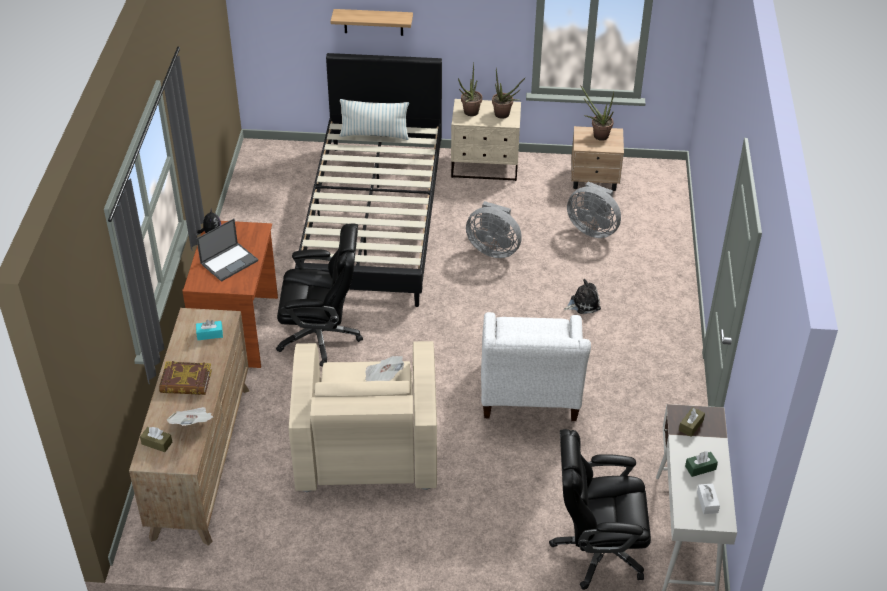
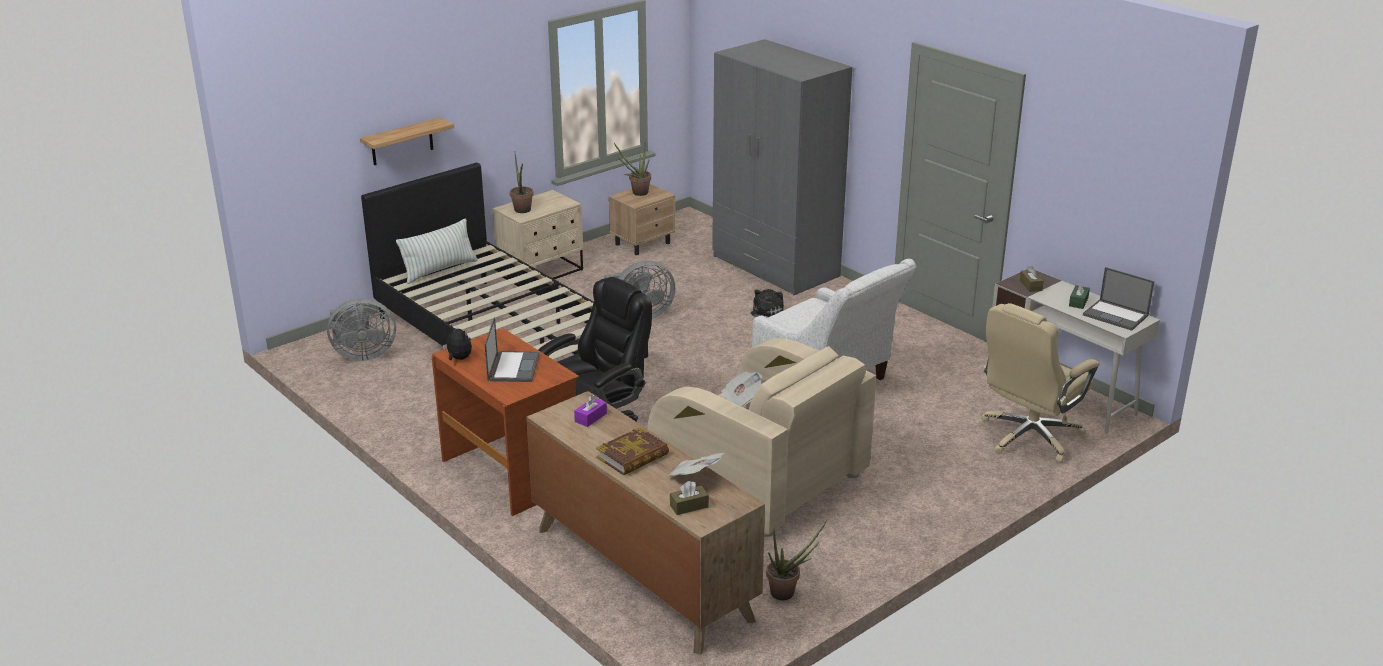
camera: 45 degrees left, 15 degrees down
turquoise tissue box [196,320,223,340] -> purple tissue box [574,395,607,427]
potted plant [492,69,526,119] -> potted plant moved to [766,520,827,600]
black office chair [549,429,651,590] -> beige office chair [982,303,1100,463]
grey fan [567,182,621,238] -> grey fan moved to [327,298,396,361]
white tissue box [697,483,720,514] -> laptop [1083,267,1155,331]
none -> grey wardrobe [712,39,852,295]

